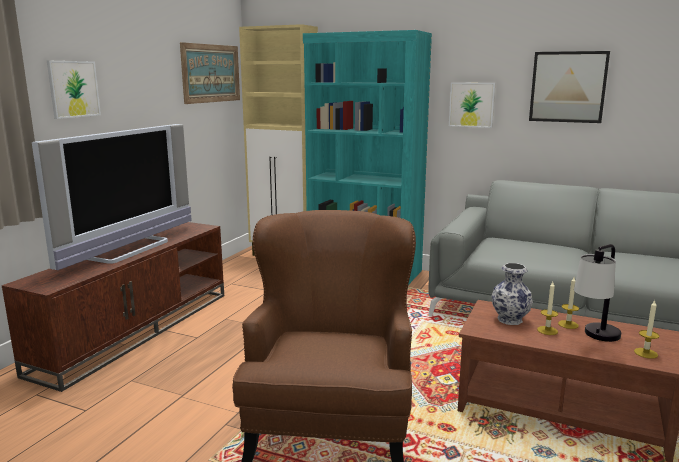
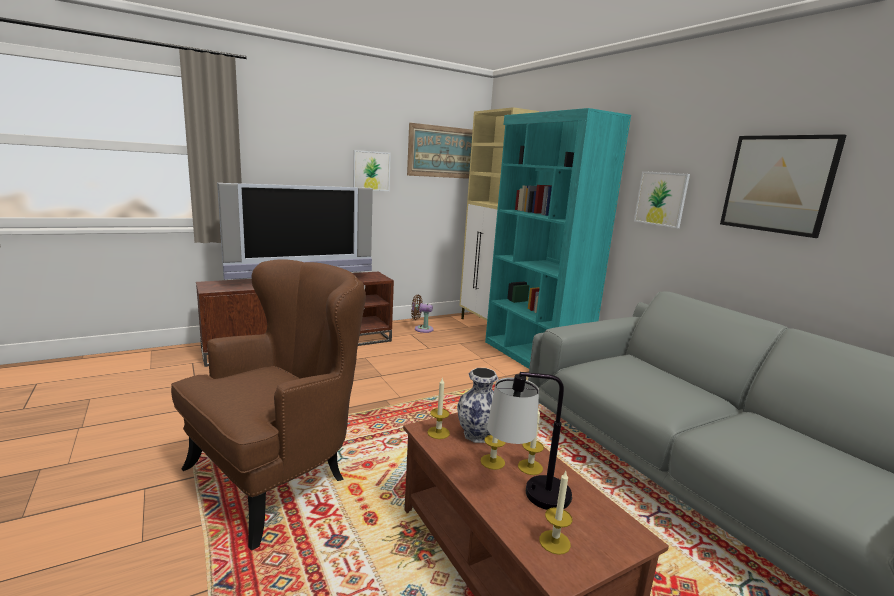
camera: 35 degrees right, 0 degrees up
picture [47,61,101,119] -> picture moved to [353,150,391,191]
none -> brown fan [411,295,434,333]
none -> candle [427,378,450,439]

